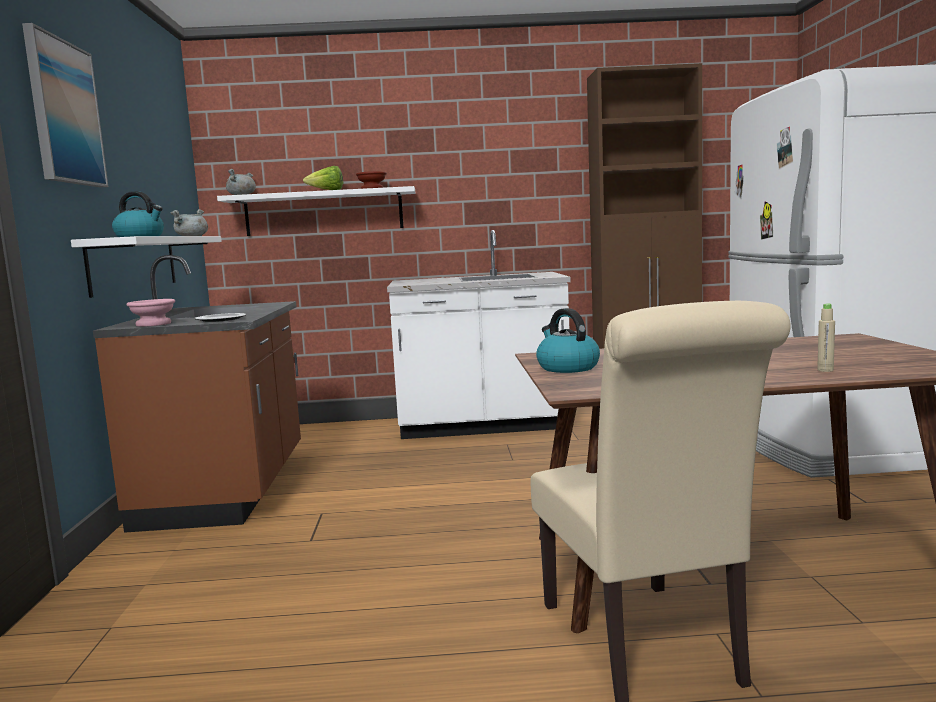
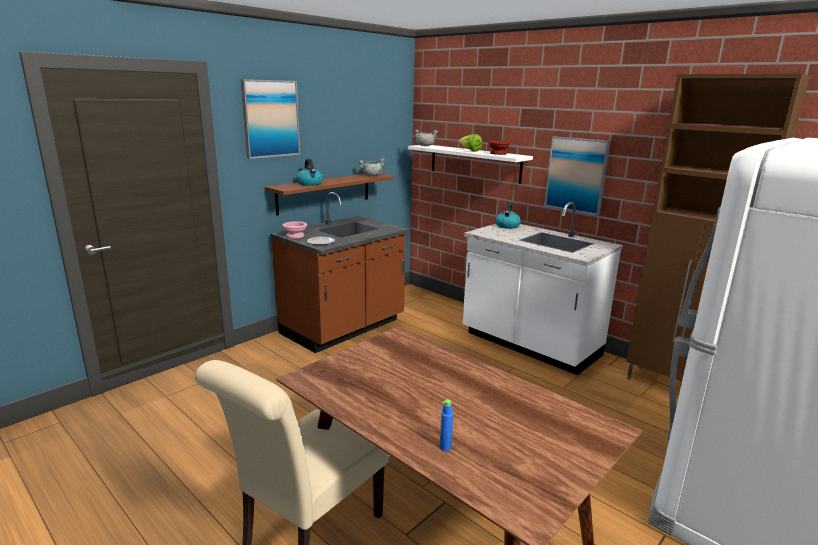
camera: 45 degrees right, 10 degrees up
white shelf [71,236,222,298] -> brown shelf [265,174,394,215]
kettle [536,308,600,373] -> kettle moved to [495,202,521,229]
beige bottle [817,304,835,372] -> blue bottle [440,400,453,451]
none -> picture [545,136,610,216]

